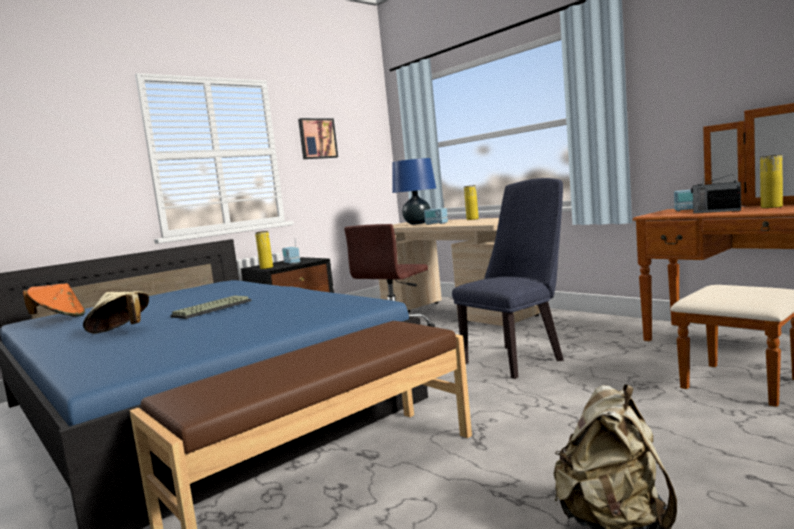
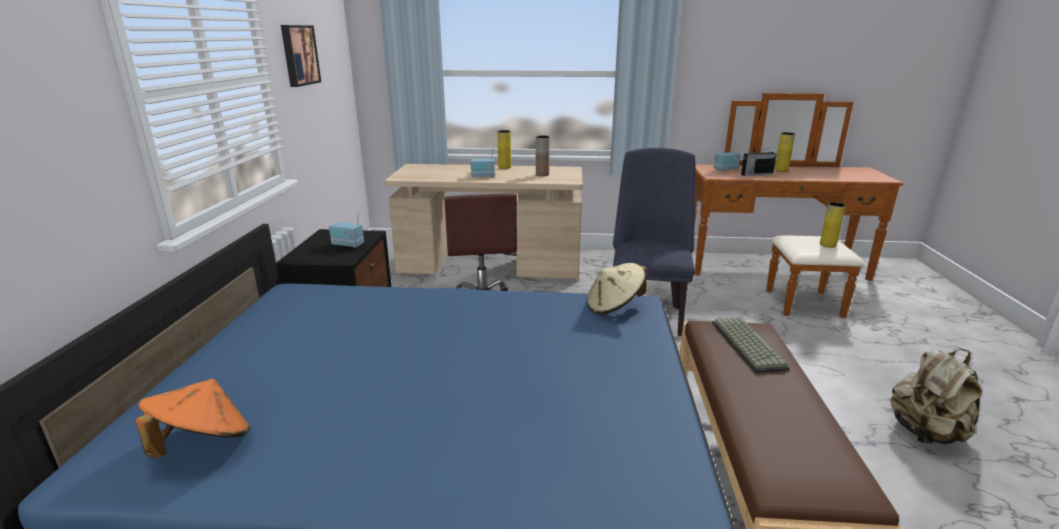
camera: 45 degrees left, 15 degrees up
beige hat [83,291,149,333] -> beige hat moved to [587,263,647,315]
keyboard [171,295,252,319] -> keyboard moved to [712,317,790,373]
yellow vase [255,231,273,269] -> yellow vase moved to [820,202,846,248]
blue table lamp [392,158,436,225] -> none
none -> brown vase [536,135,550,176]

